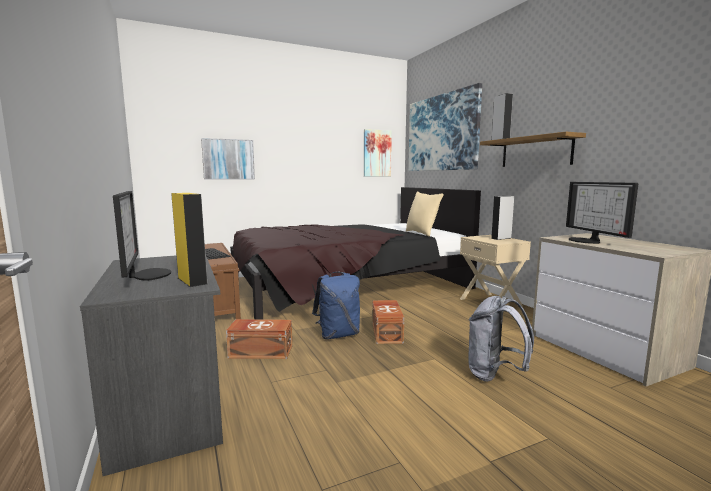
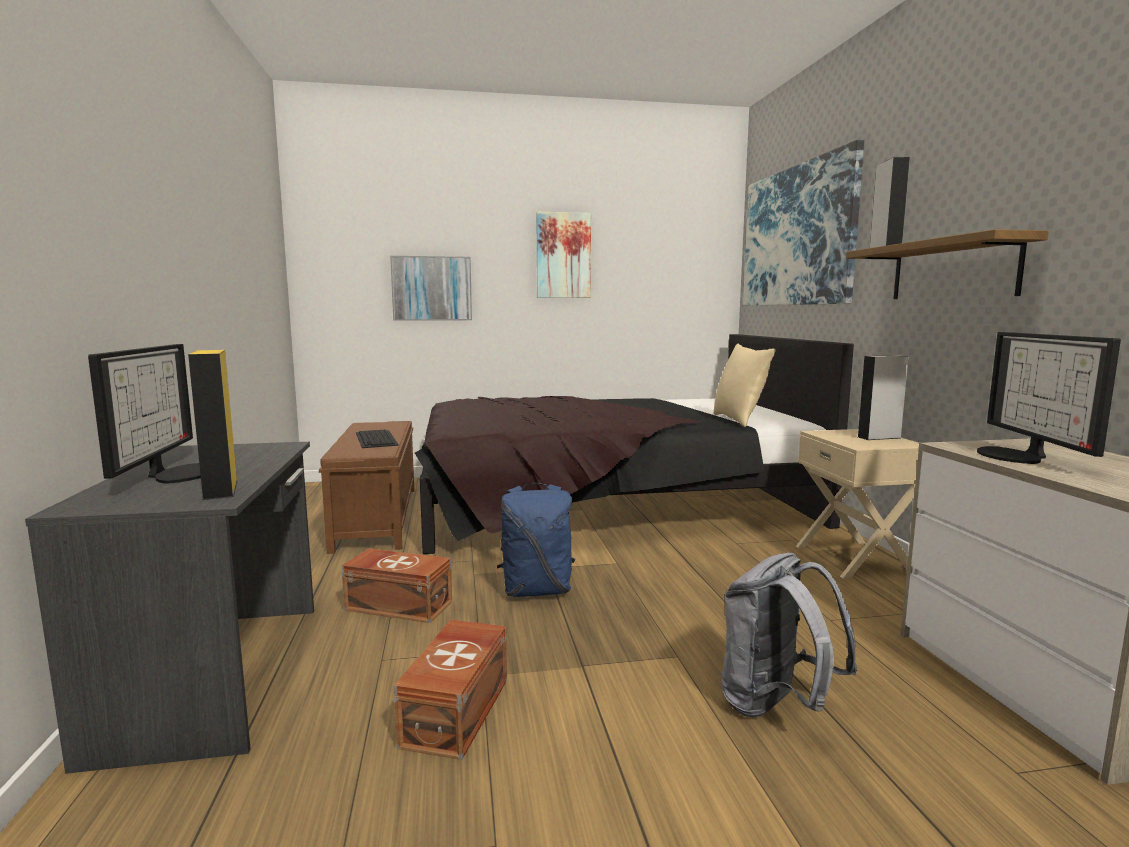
camera: 15 degrees right, 0 degrees up
picture [364,129,392,176] -> picture moved to [536,212,591,298]
brown storage box [372,300,404,344] -> brown storage box moved to [394,620,507,760]

